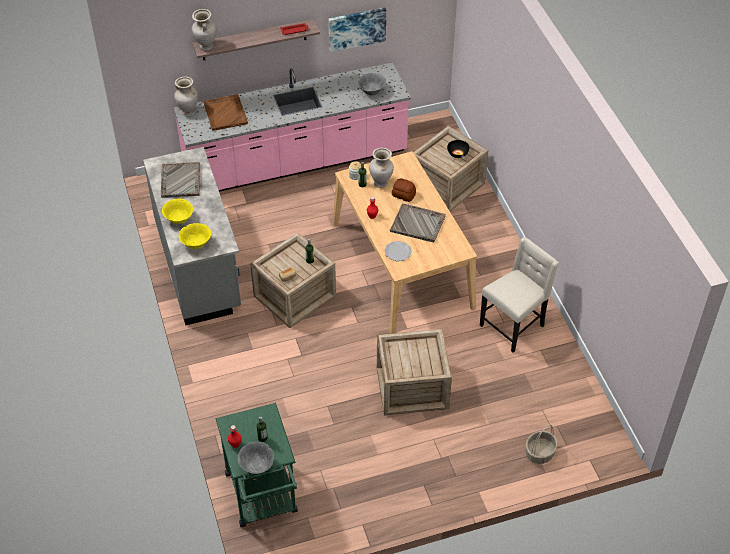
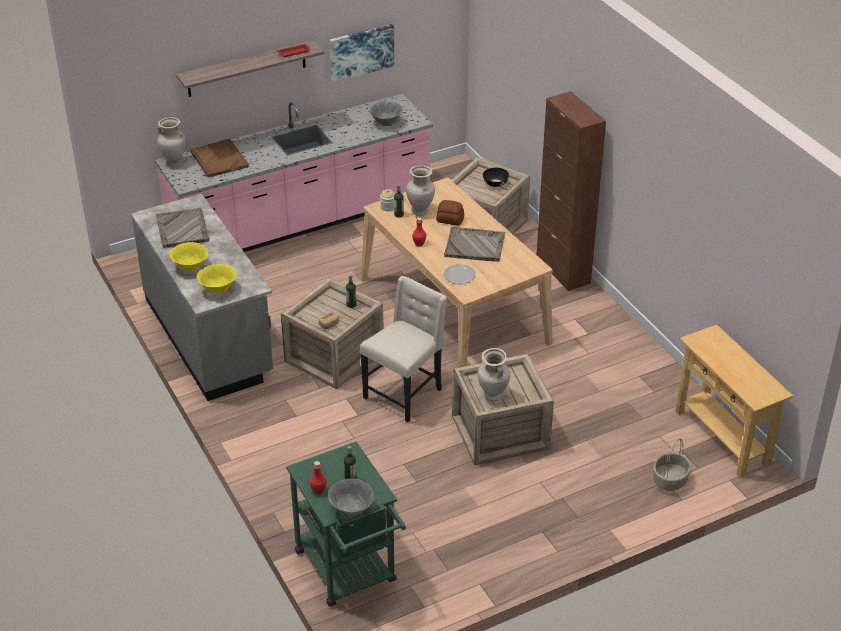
camera: 10 degrees left, 10 degrees down
beige vase [192,9,216,51] -> beige vase moved to [478,348,510,402]
beige chair [480,237,559,353] -> beige chair moved to [360,276,447,422]
none -> brown cabinet [537,91,606,291]
none -> beige console table [676,324,793,478]

